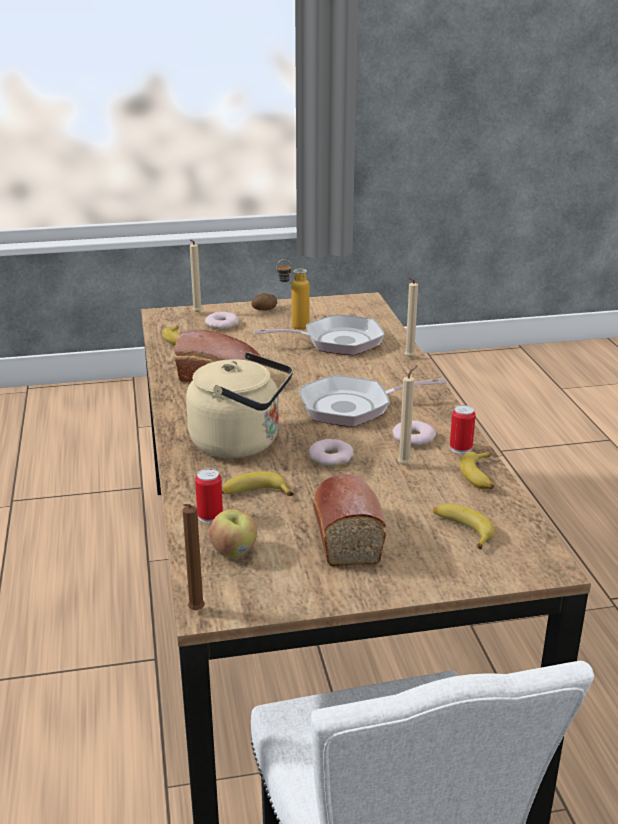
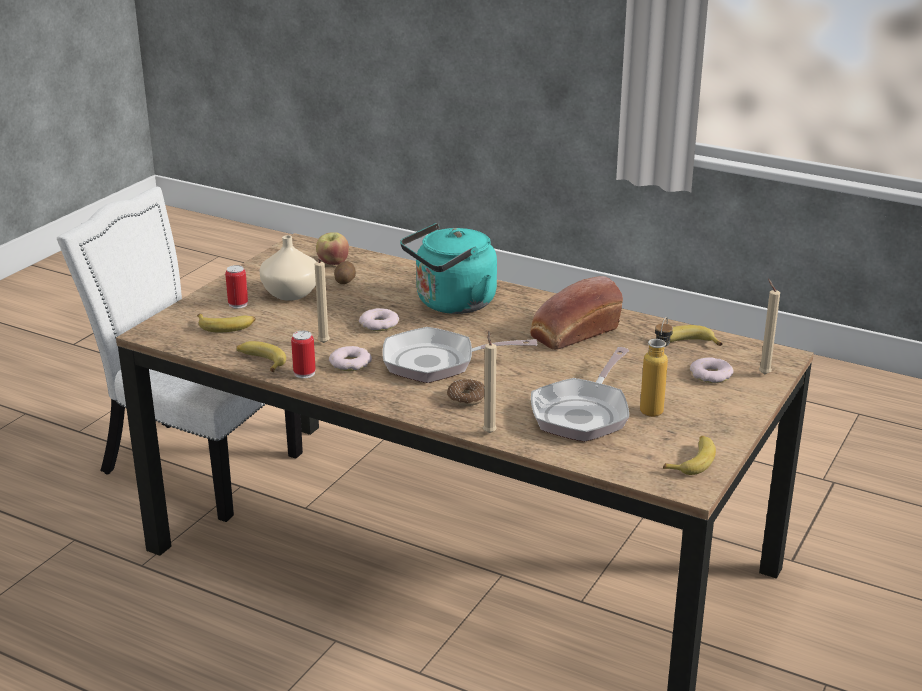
camera: 130 degrees right, 0 degrees up
brown candle [183,504,205,610] -> none
beige kettle [186,352,293,458] -> turquoise kettle [400,223,497,314]
can [195,468,223,523] -> can moved to [225,265,248,308]
banana [222,472,294,496] -> banana moved to [663,436,716,475]
potato [251,293,277,311] -> potato moved to [334,261,356,284]
frying pan [299,375,447,427] -> frying pan turned 120 degrees counterclockwise [382,327,537,383]
bread [313,474,386,566] -> beige vase [259,235,316,301]
none -> donut [447,379,485,406]

